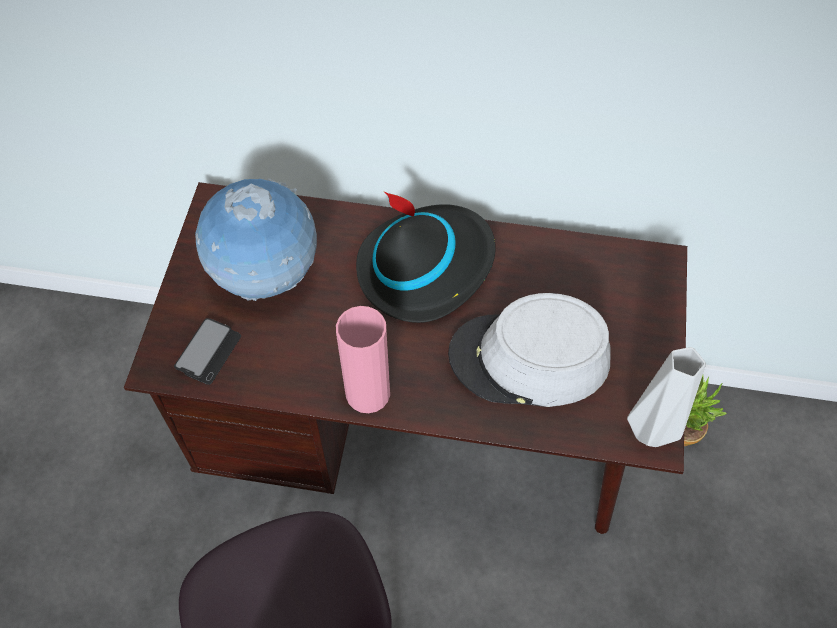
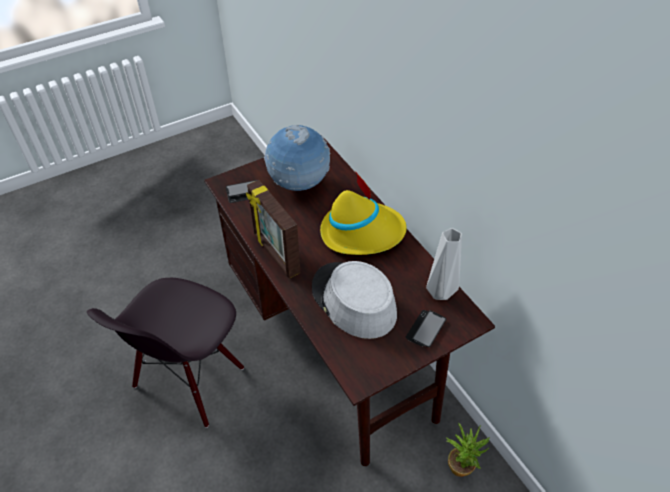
camera: 50 degrees right, 10 degrees down
pink vase [336,306,390,413] -> picture frame [246,180,300,279]
black hat [356,191,496,323] -> yellow hat [320,171,407,255]
grey vase [627,347,706,447] -> grey vase moved to [426,228,462,300]
none -> phone [406,310,447,347]

